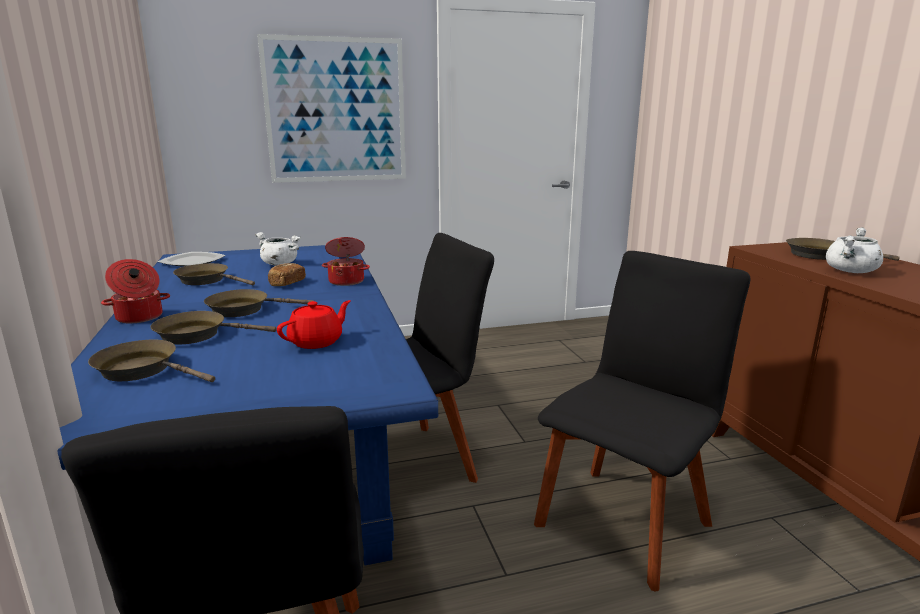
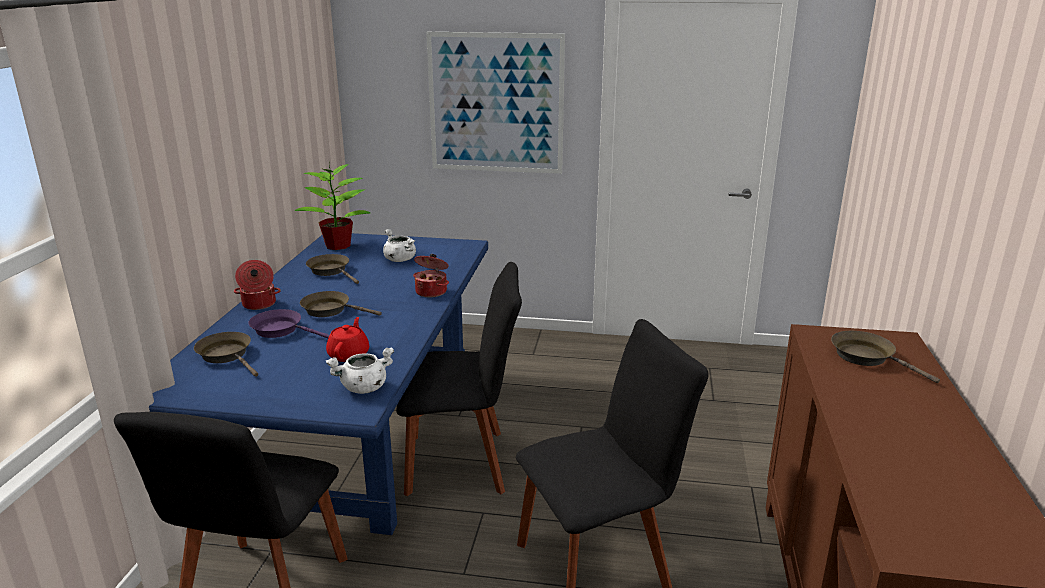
camera: 25 degrees right, 5 degrees up
brown frying pan [151,311,276,344] -> purple frying pan [249,309,330,338]
plate [158,252,226,267] -> potted plant [295,160,370,250]
bread [268,263,306,286] -> none
red teapot [277,300,351,349] -> red teapot turned 60 degrees counterclockwise [326,317,369,362]
white cooking pot [826,227,883,273] -> white cooking pot moved to [326,347,394,394]

